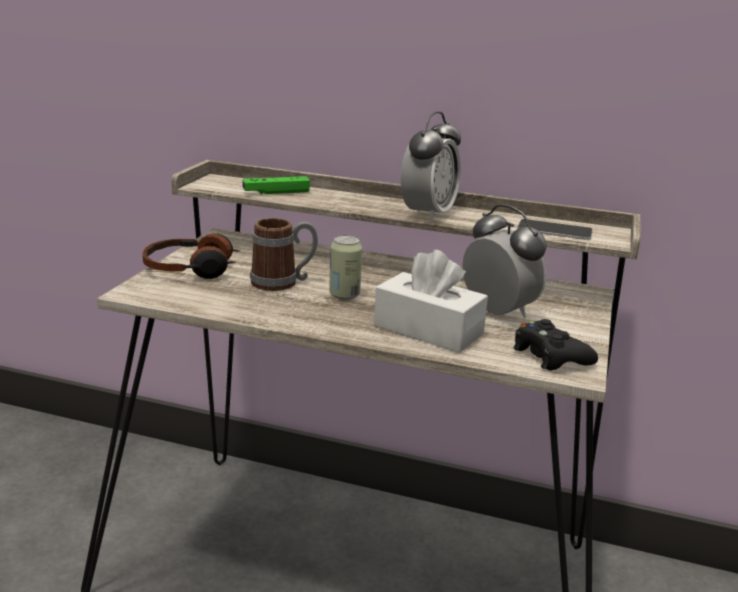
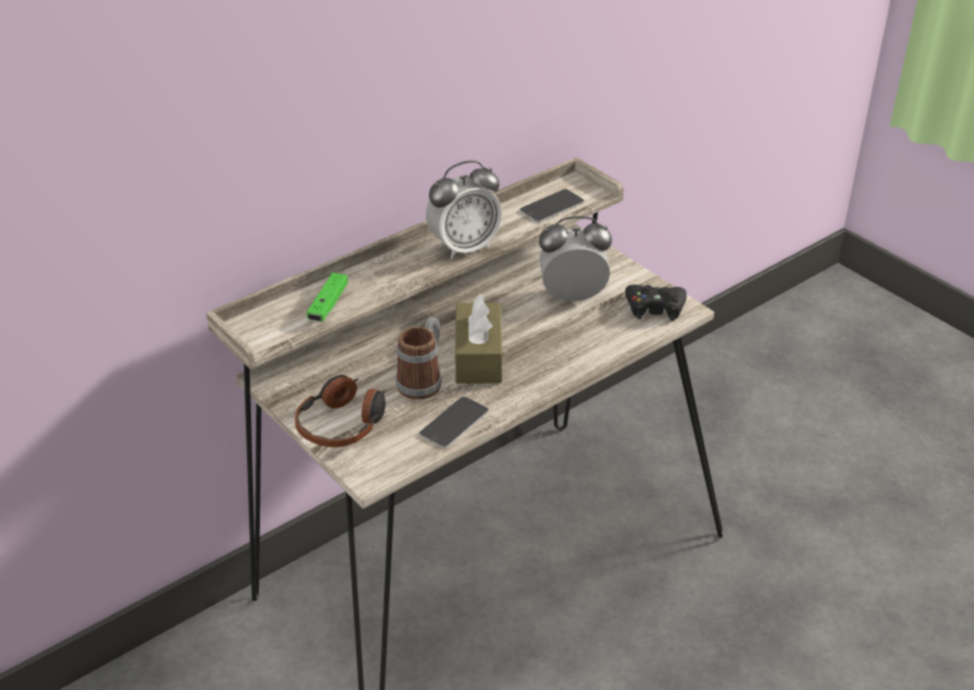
camera: 55 degrees left, 15 degrees up
can [329,235,362,300] -> brown tissue box [455,294,502,384]
white tissue box [374,250,488,353] -> none
alarm clock [401,111,461,222] -> alarm clock turned 90 degrees clockwise [426,160,502,259]
none -> phone [419,396,489,448]

